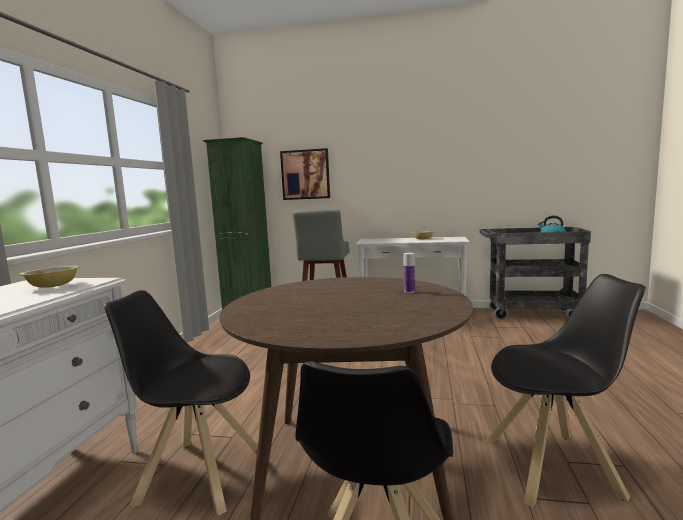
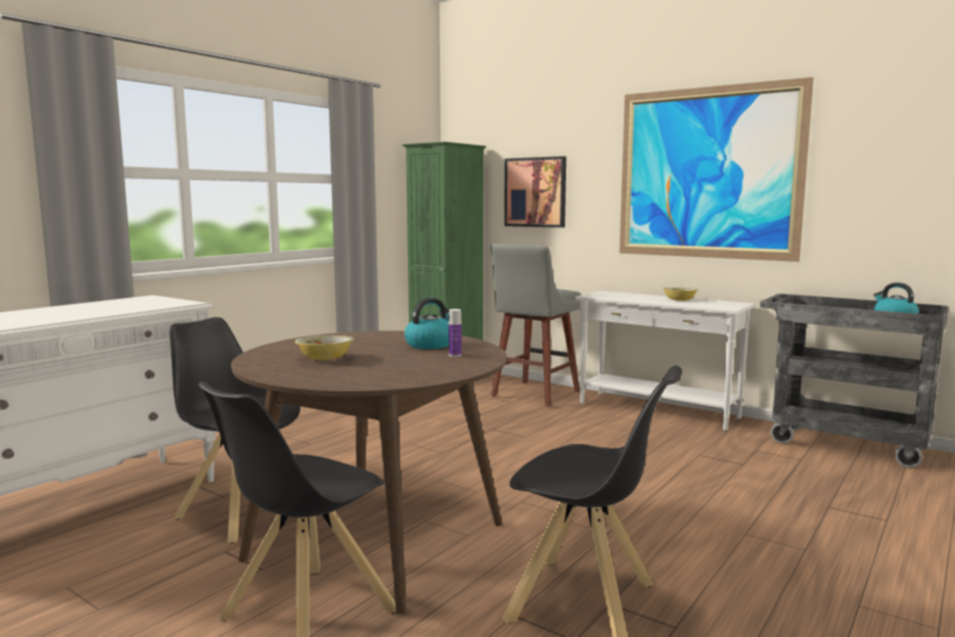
camera: 25 degrees right, 0 degrees up
bowl [19,266,80,288] -> bowl moved to [295,335,354,360]
none -> kettle [405,298,449,349]
none -> picture [620,77,813,262]

